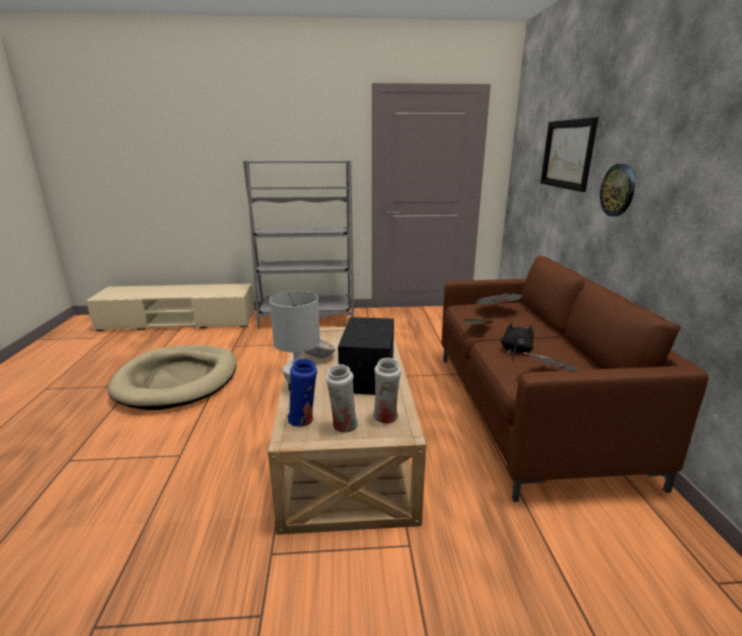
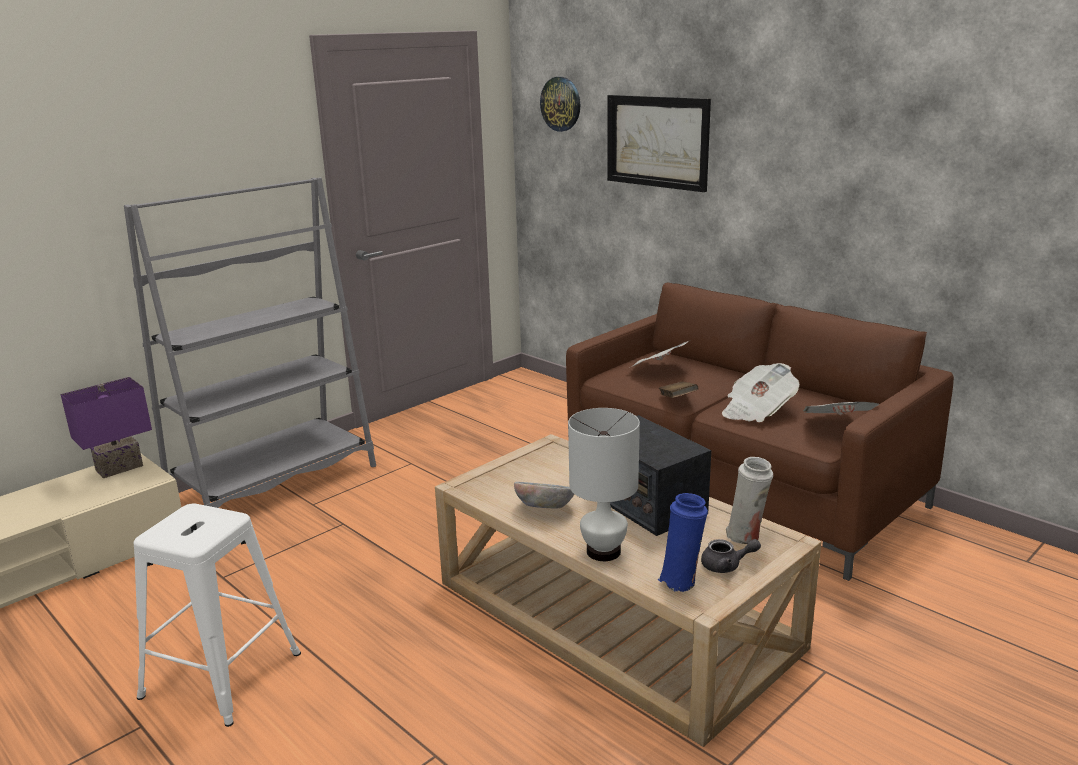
camera: 40 degrees left, 0 degrees up
beige dog bed [107,345,236,410] -> white stool [134,504,301,727]
white vase [326,364,358,433] -> grey teapot [701,539,761,573]
black plush toy [501,322,534,359] -> newspaper [722,363,799,422]
wall clock [600,164,635,217] -> wall clock moved to [540,77,580,132]
none -> purple table lamp [60,377,152,478]

